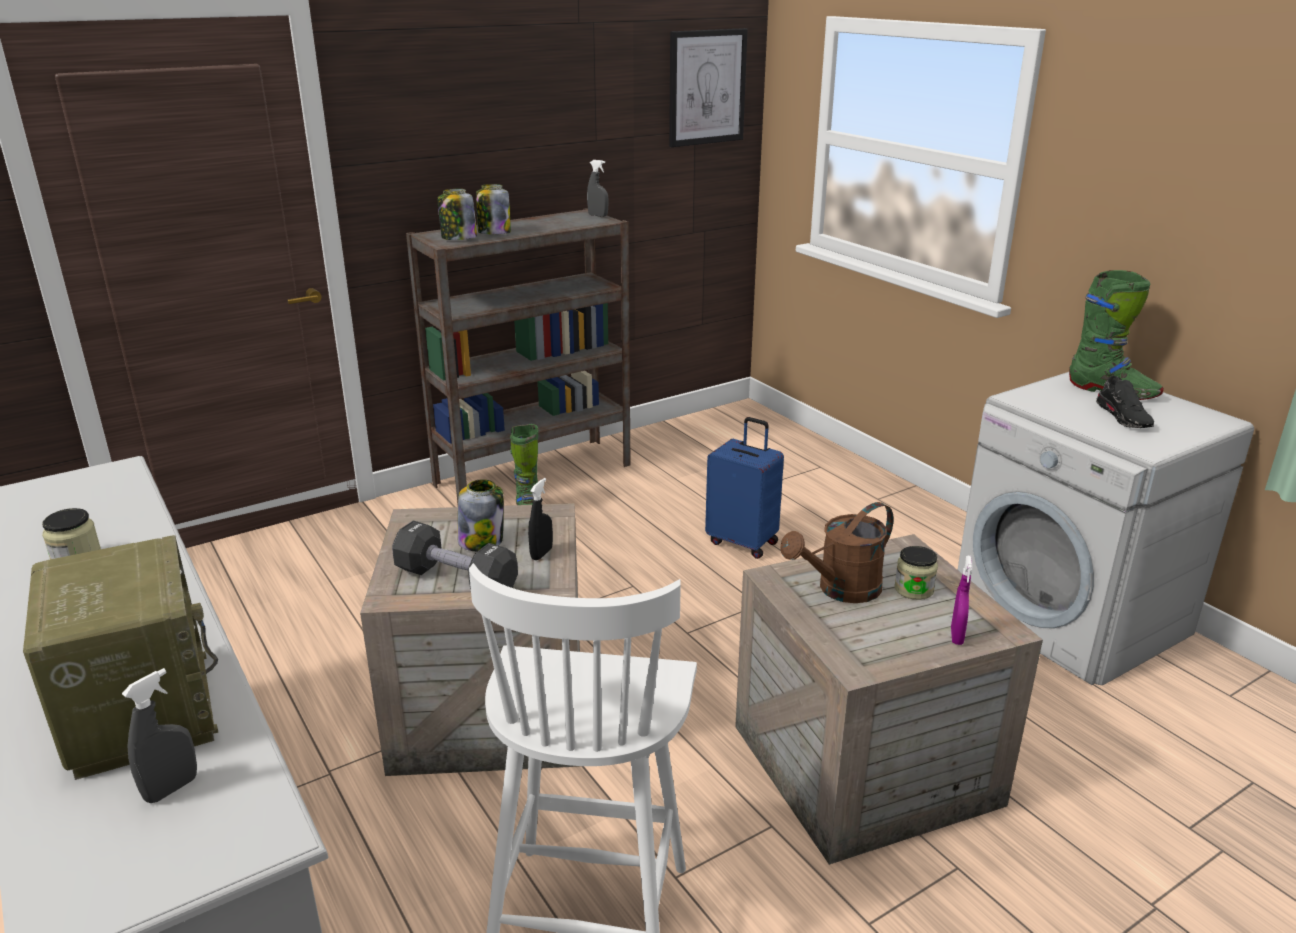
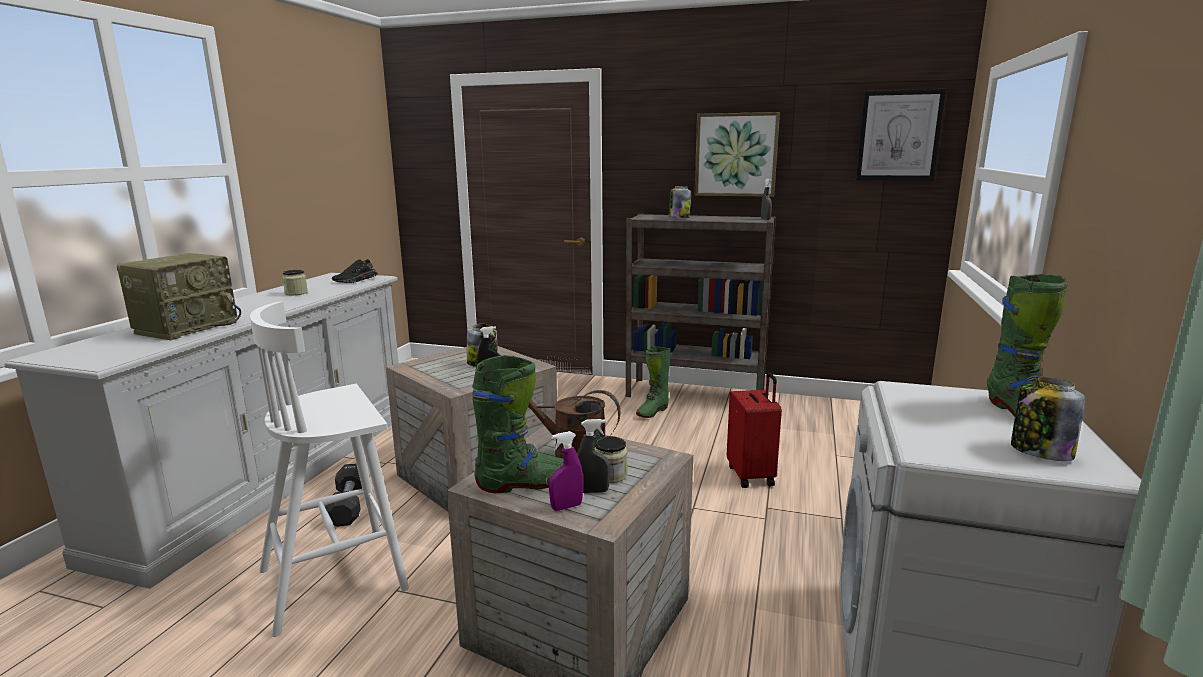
camera: 50 degrees right, 10 degrees down
grey spray bottle [122,668,197,803] -> grey spray bottle moved to [577,419,610,493]
black dumbbell [392,520,518,589] -> black dumbbell moved to [325,464,362,527]
jar [438,189,477,240] -> jar moved to [1011,377,1085,461]
blue suitcase [705,417,784,559] -> red suitcase [727,372,782,488]
black shoe [1096,376,1154,428] -> black shoe moved to [332,259,378,283]
none -> green boot [472,355,564,493]
none -> picture [695,112,780,197]

